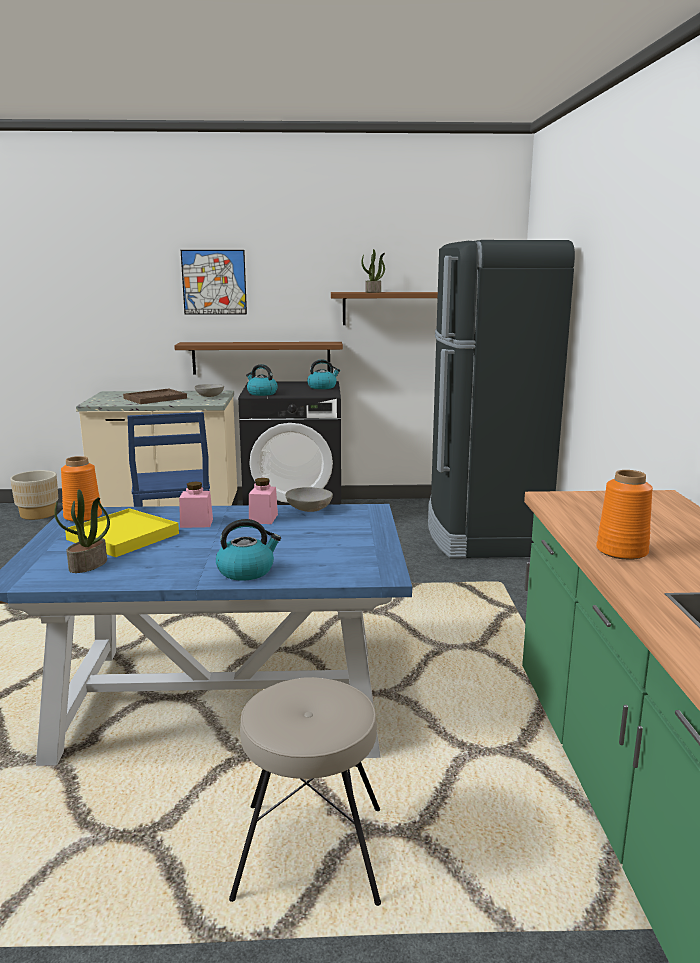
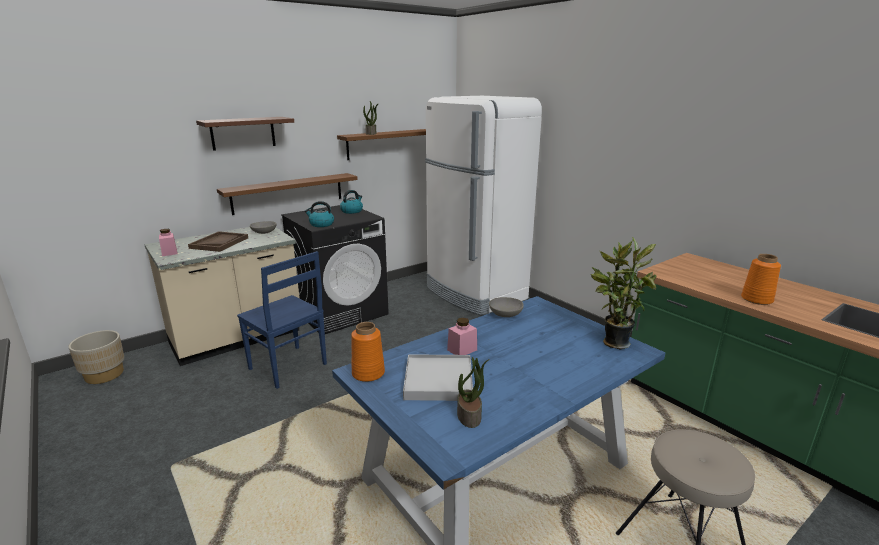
camera: 35 degrees left, 5 degrees up
yellow tray [65,508,179,557] -> white tray [403,354,473,401]
picture [181,250,247,315] -> brown shelf [196,117,294,151]
kettle [216,519,281,581] -> none
pink jar [249,478,278,524] -> pink jar moved to [159,229,177,256]
black fridge [428,240,575,558] -> white fridge [425,96,542,316]
none -> potted plant [591,236,657,349]

